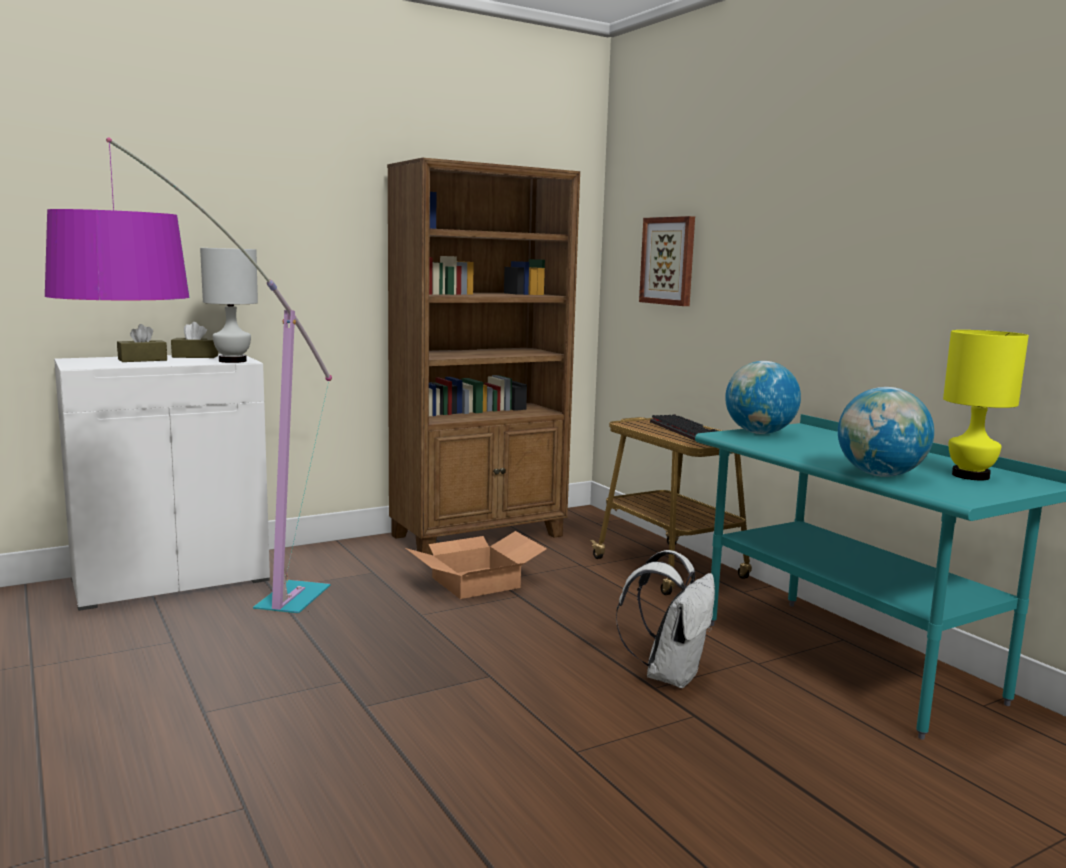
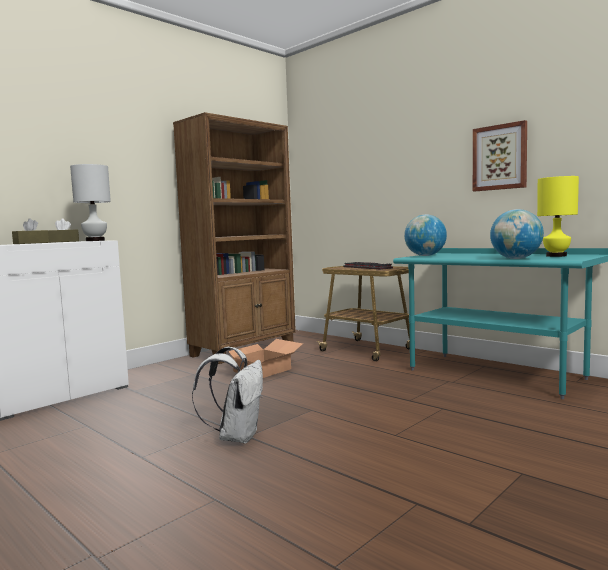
camera: 15 degrees left, 5 degrees down
floor lamp [45,137,332,613] -> none
white backpack [616,550,715,688] -> white backpack moved to [192,347,263,443]
picture [639,216,695,306] -> picture moved to [473,120,527,191]

